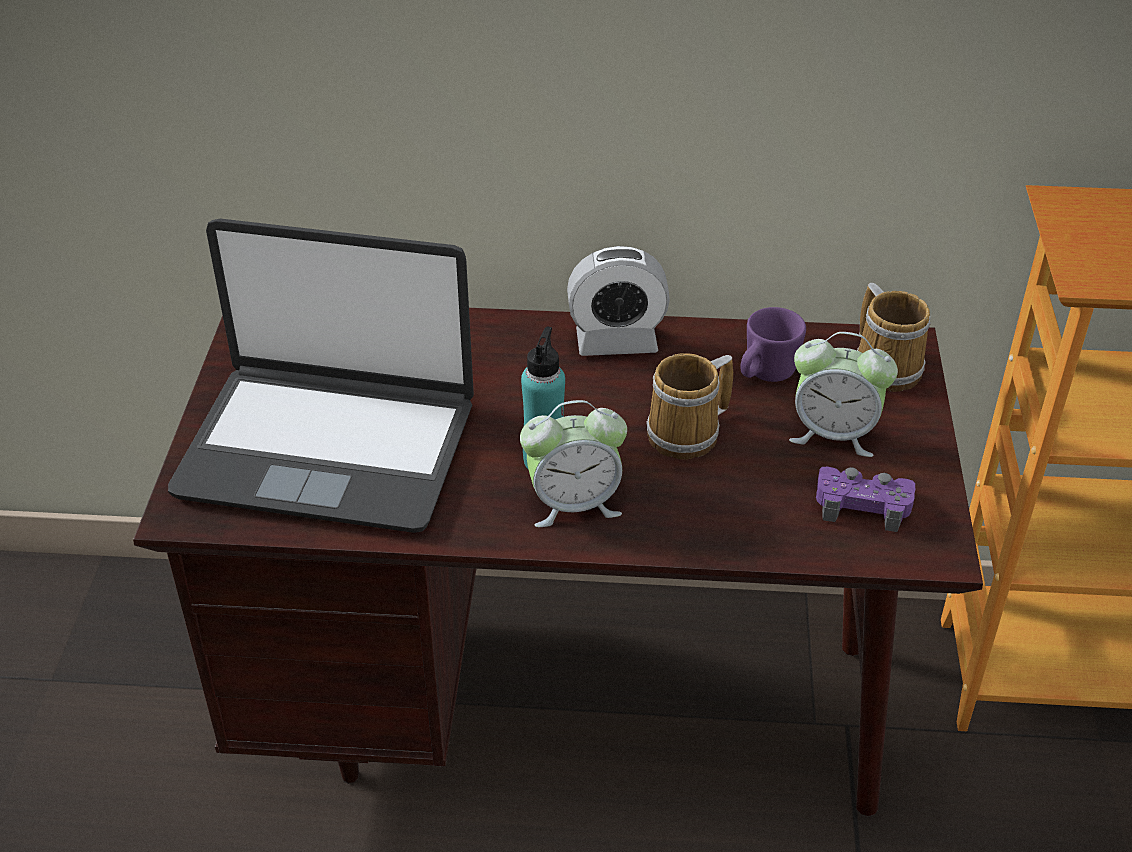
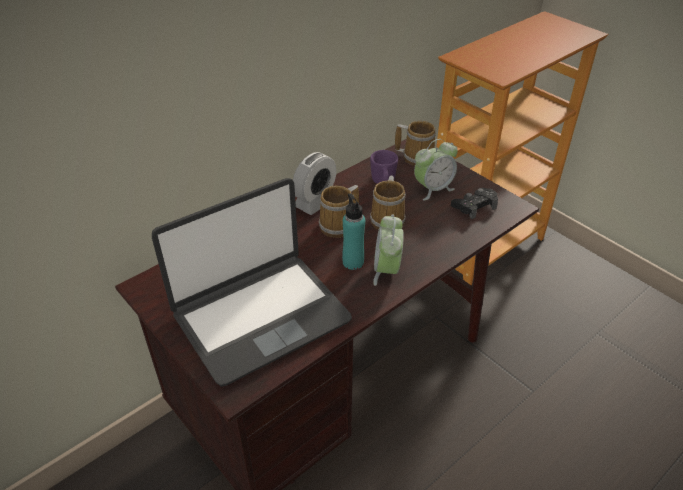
camera: 45 degrees left, 0 degrees up
alarm clock [520,400,627,527] -> alarm clock turned 150 degrees clockwise [373,214,404,286]
purple game controller [816,467,916,532] -> black game controller [451,188,498,220]
none -> mug [319,185,359,238]

